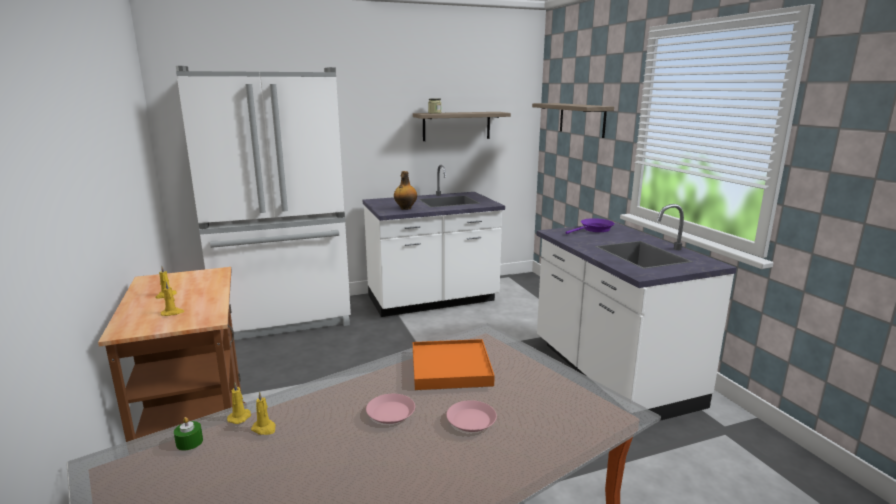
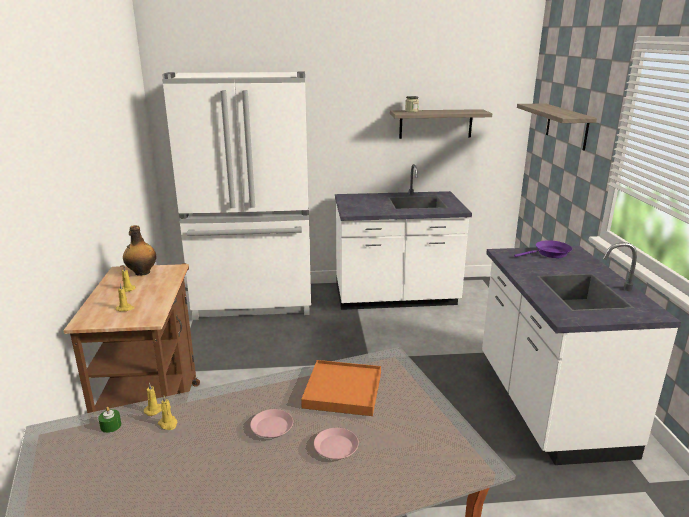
camera: 15 degrees right, 5 degrees up
bottle [394,171,417,210] -> bottle moved to [123,225,156,276]

